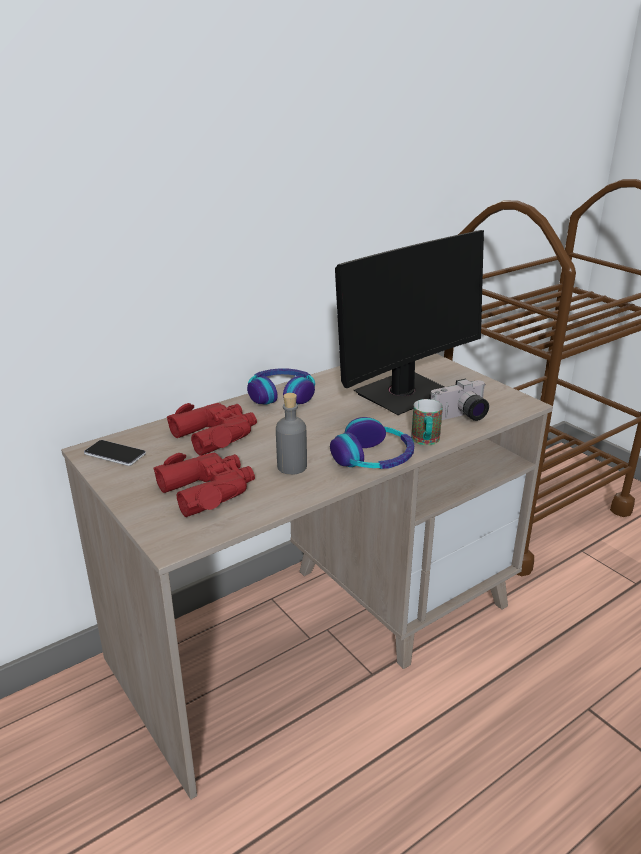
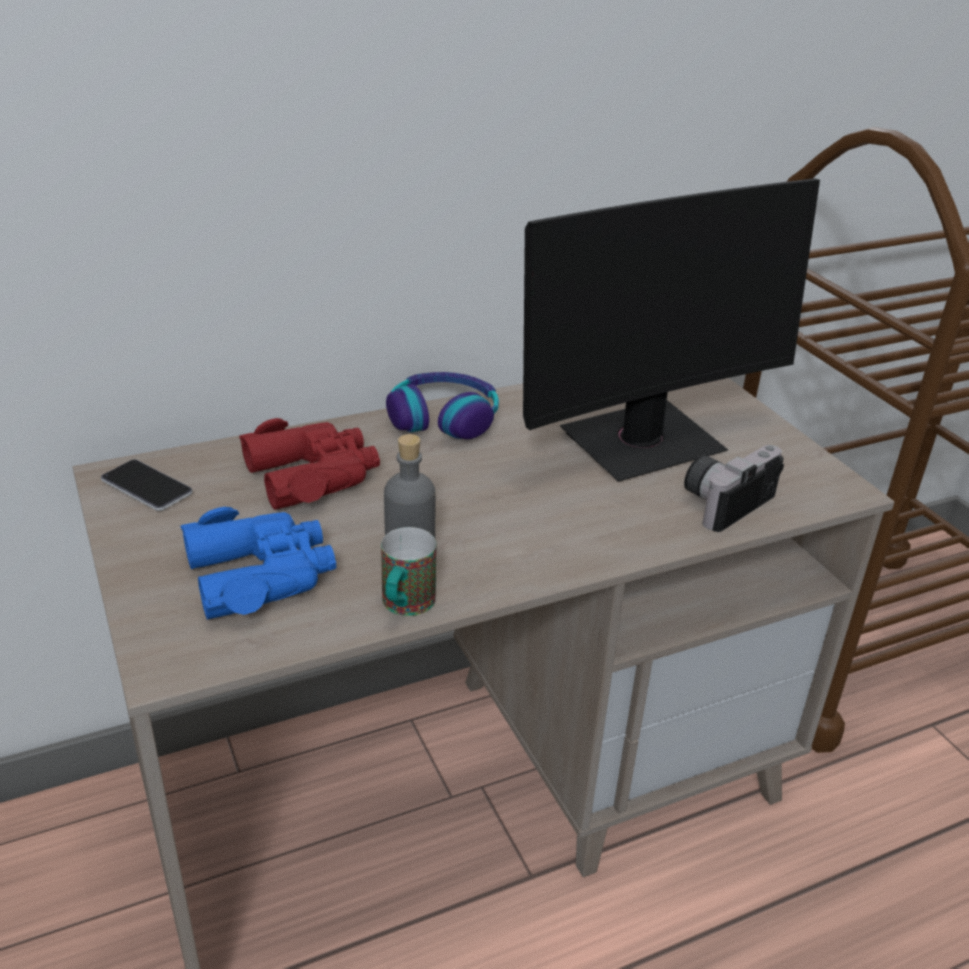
camera: 10 degrees right, 5 degrees up
red binoculars [153,453,255,517] -> blue binoculars [181,507,336,620]
headphones [330,417,414,469] -> none
mug [411,399,443,445] -> mug moved to [381,527,436,616]
camera [429,379,489,421] -> camera turned 150 degrees clockwise [684,445,784,532]

